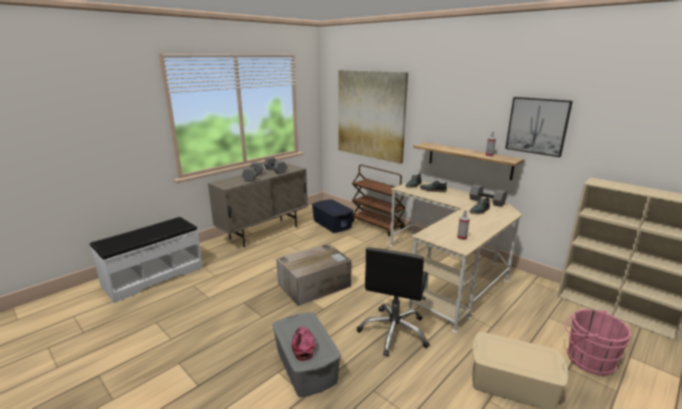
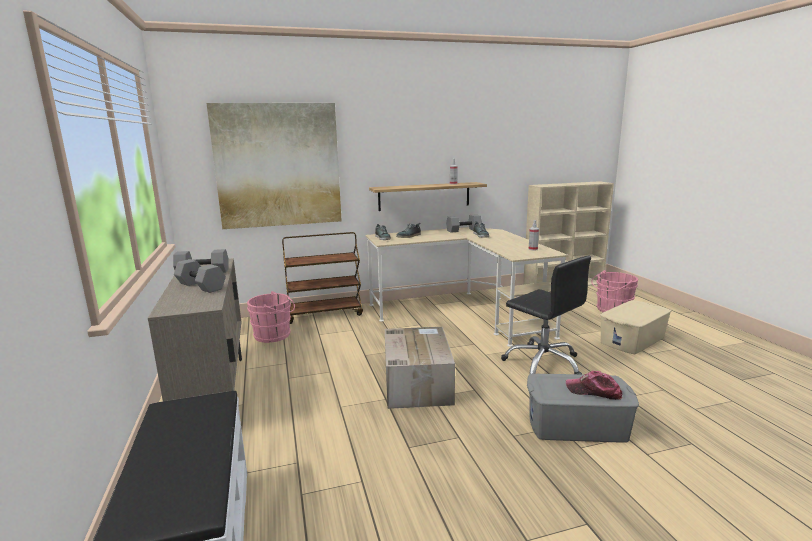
camera: 60 degrees left, 5 degrees down
blue storage box [312,199,354,233] -> pink bucket [247,291,295,343]
picture [505,97,573,157] -> none

